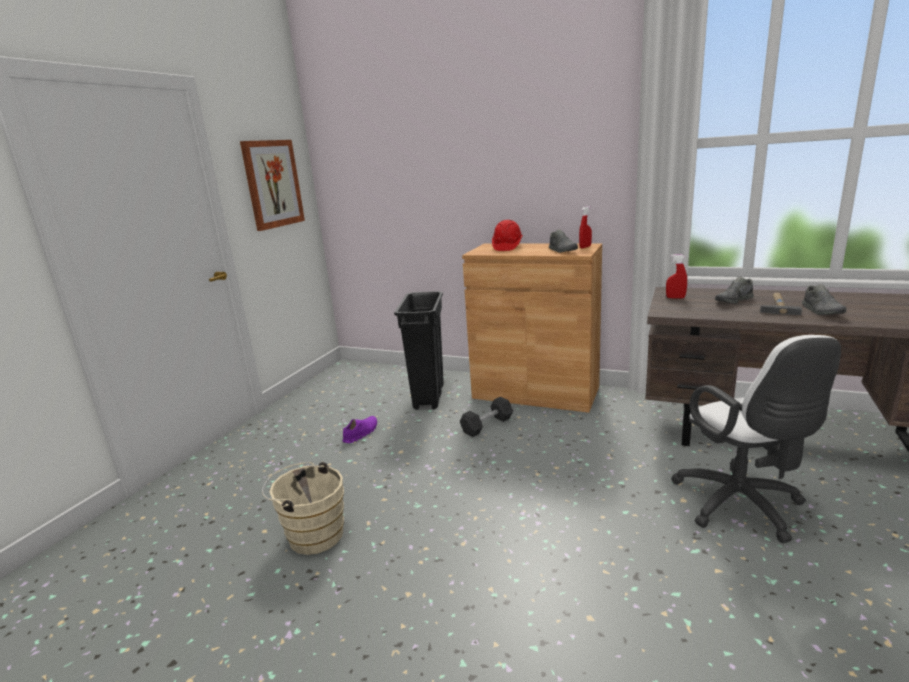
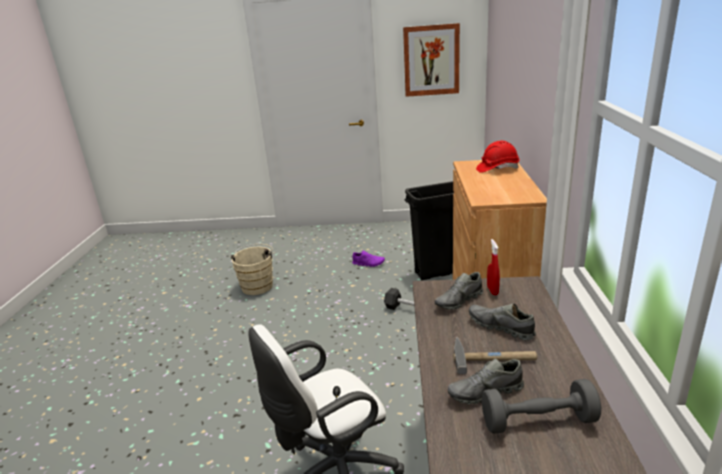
camera: 70 degrees right, 5 degrees up
grey shoe [549,229,578,253] -> grey shoe moved to [435,272,484,310]
red spray bottle [579,206,592,248] -> none
none -> grey dumbbell [482,379,601,434]

